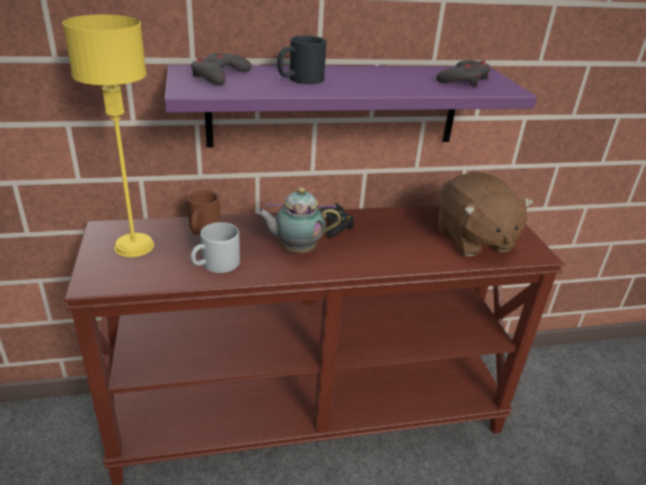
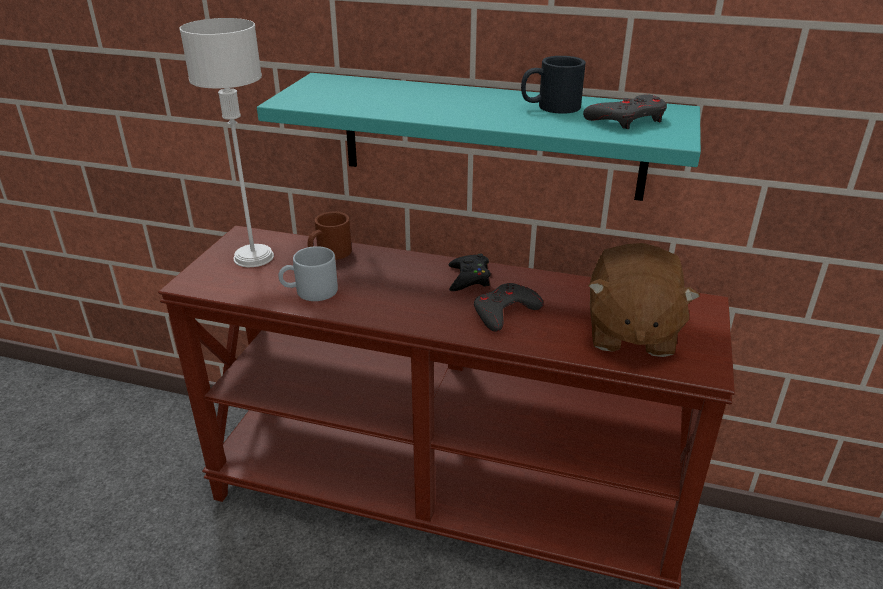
camera: 30 degrees right, 0 degrees up
yellow table lamp [62,14,154,257] -> grey table lamp [179,18,274,267]
purple shelf [164,65,537,148] -> turquoise shelf [257,73,701,201]
grey game controller [191,53,252,85] -> grey game controller moved to [474,283,544,332]
teapot [256,187,341,253] -> none
black mug [277,36,327,84] -> black mug moved to [521,56,586,114]

